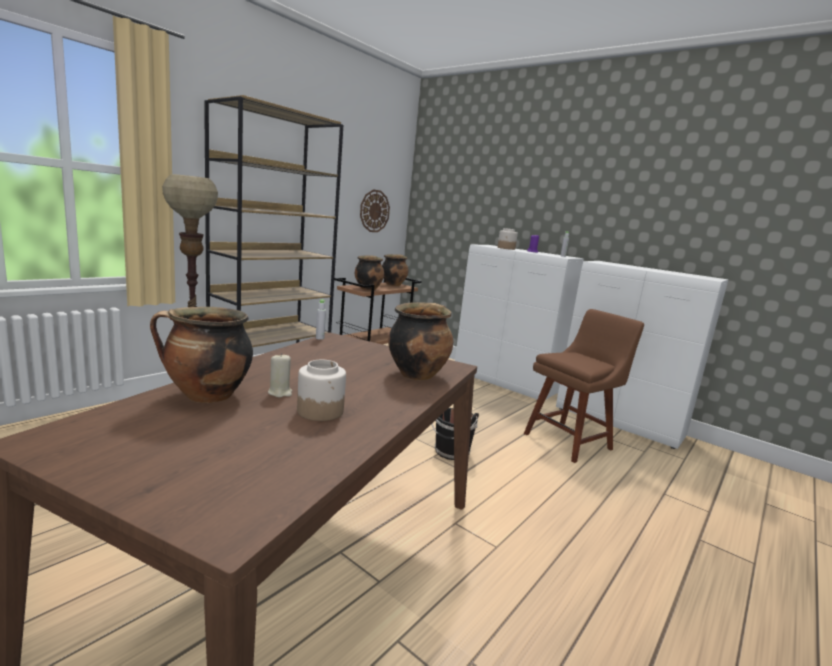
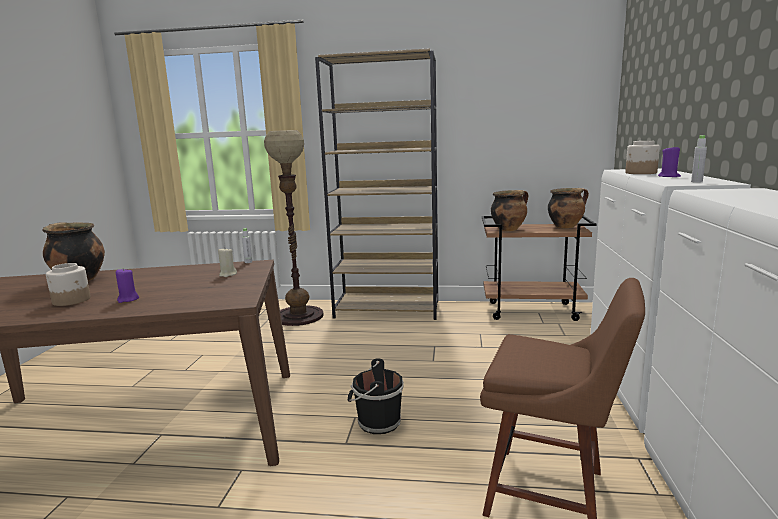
camera: 60 degrees right, 0 degrees up
beige candle [268,353,292,397] -> beige candle moved to [218,247,237,277]
wall clock [360,190,390,232] -> none
cooking pot [388,302,453,380] -> none
none -> purple candle [116,268,139,303]

